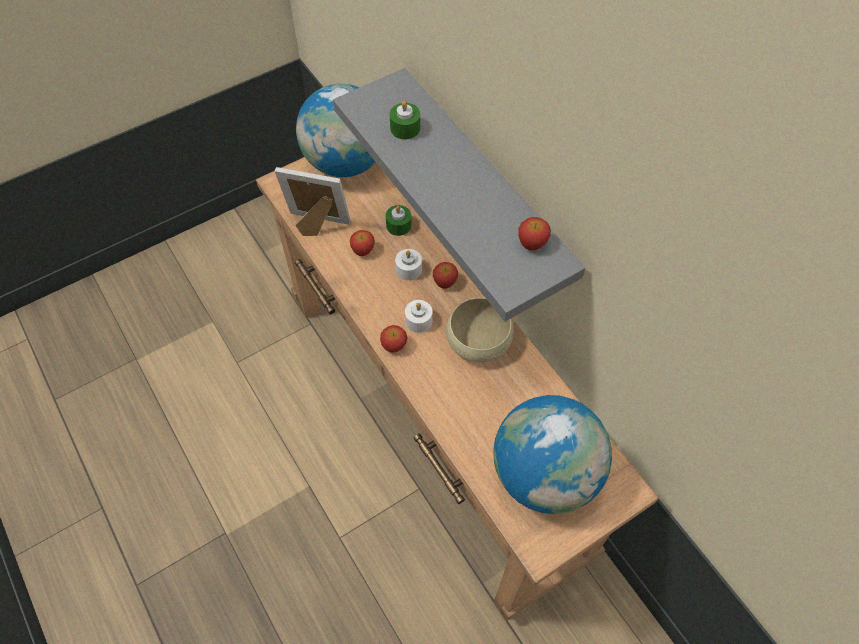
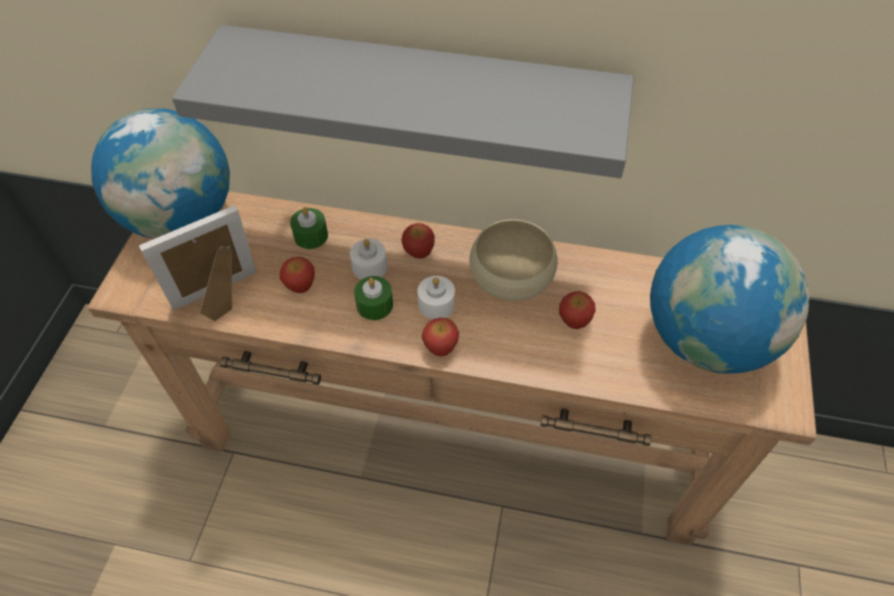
camera: 45 degrees left, 5 degrees down
green candle [389,101,420,140] -> green candle moved to [354,276,393,320]
apple [518,217,551,251] -> apple moved to [559,291,595,329]

